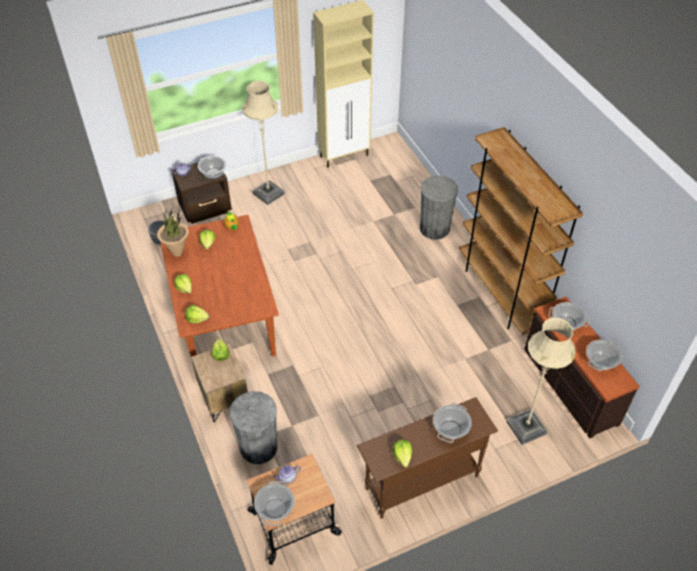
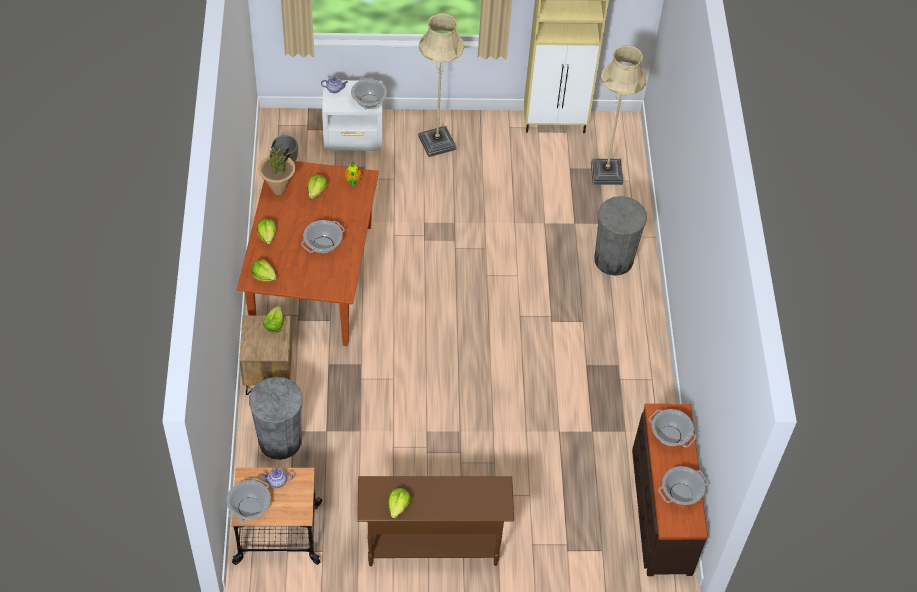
camera: 20 degrees right, 5 degrees up
brown nightstand [171,162,232,224] -> white nightstand [322,80,383,151]
cooking pot [433,403,472,443] -> cooking pot moved to [301,220,345,253]
brown bookcase [459,127,583,335] -> none
beige floor lamp [506,317,576,445] -> beige floor lamp moved to [591,45,647,185]

